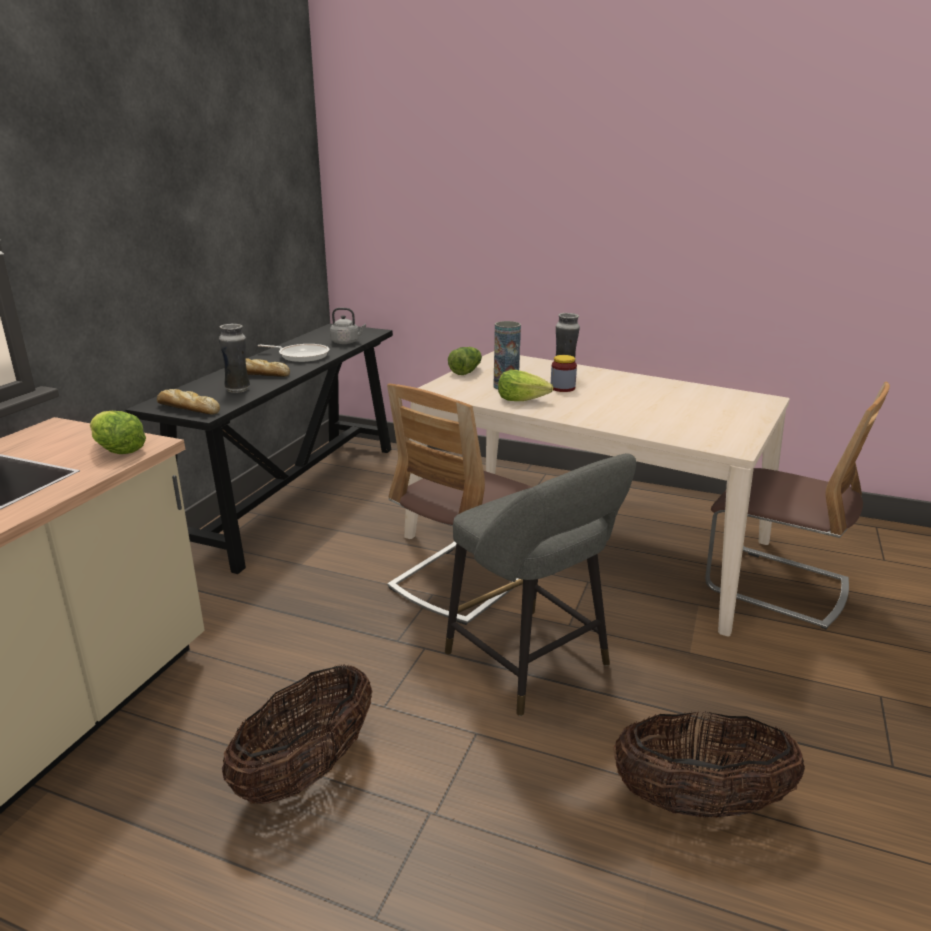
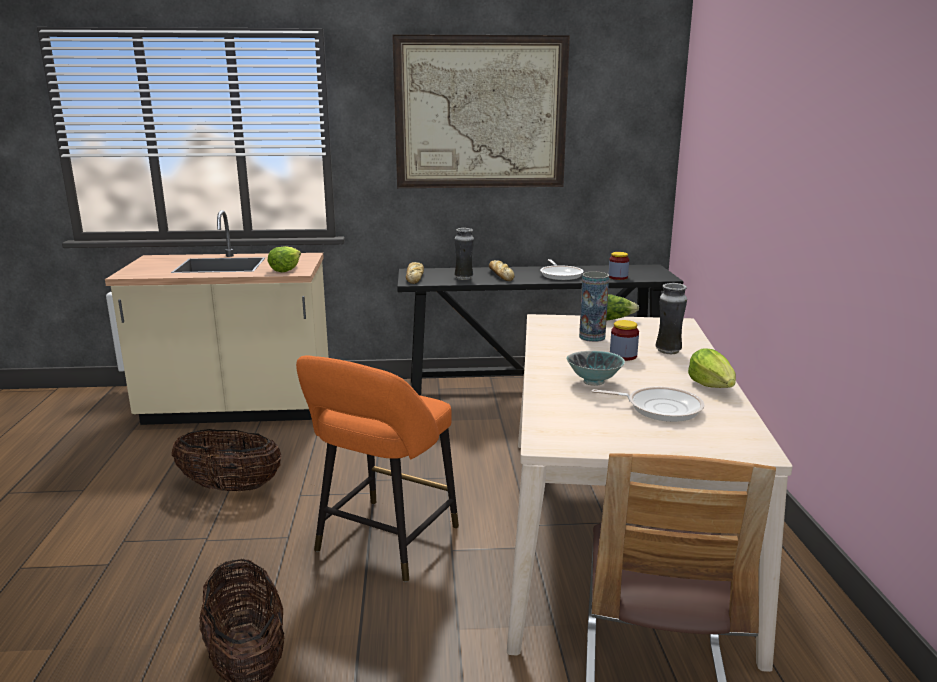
camera: 65 degrees right, 5 degrees down
grey kettle [330,308,366,344] -> jar [609,252,629,280]
chair [387,383,532,625] -> none
grey stool [445,453,636,716] -> orange stool [296,355,459,582]
lettuce [498,370,553,401] -> lettuce moved to [688,348,736,388]
none -> picture [392,34,570,188]
none -> bowl [566,351,625,386]
none -> frying pan [591,387,704,422]

